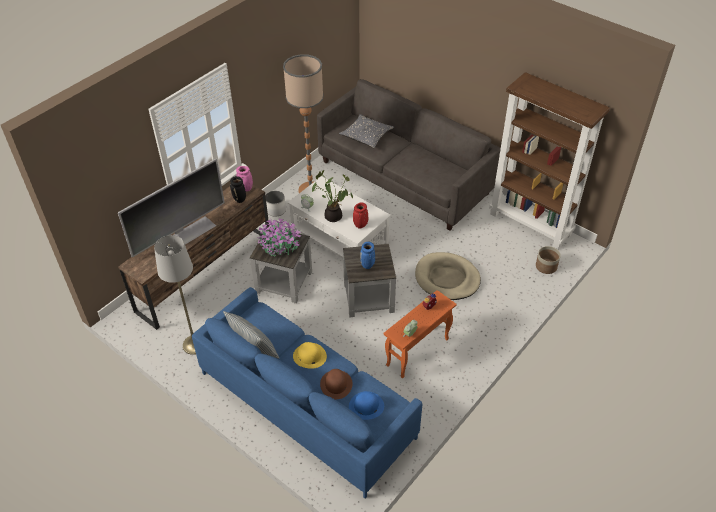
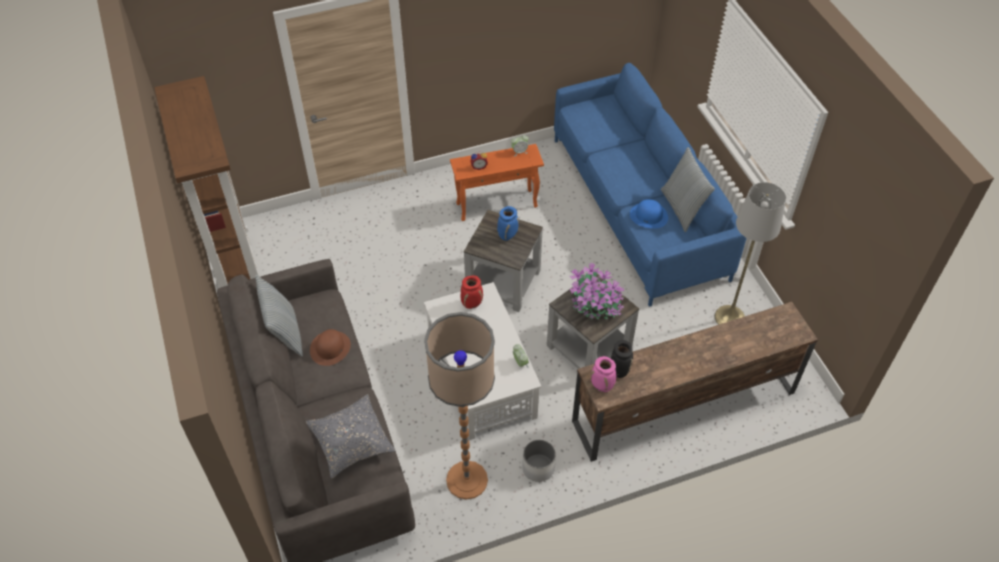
camera: 150 degrees left, 5 degrees up
television [118,159,225,258] -> none
yellow hat [293,342,327,369] -> none
potted plant [312,170,353,222] -> none
brown hat [320,369,352,399] -> brown hat moved to [310,329,351,366]
blue hat [349,391,384,420] -> blue hat moved to [630,199,668,229]
beige dog bed [415,252,481,300] -> none
planter [536,246,561,274] -> none
none -> pillow [255,274,303,357]

